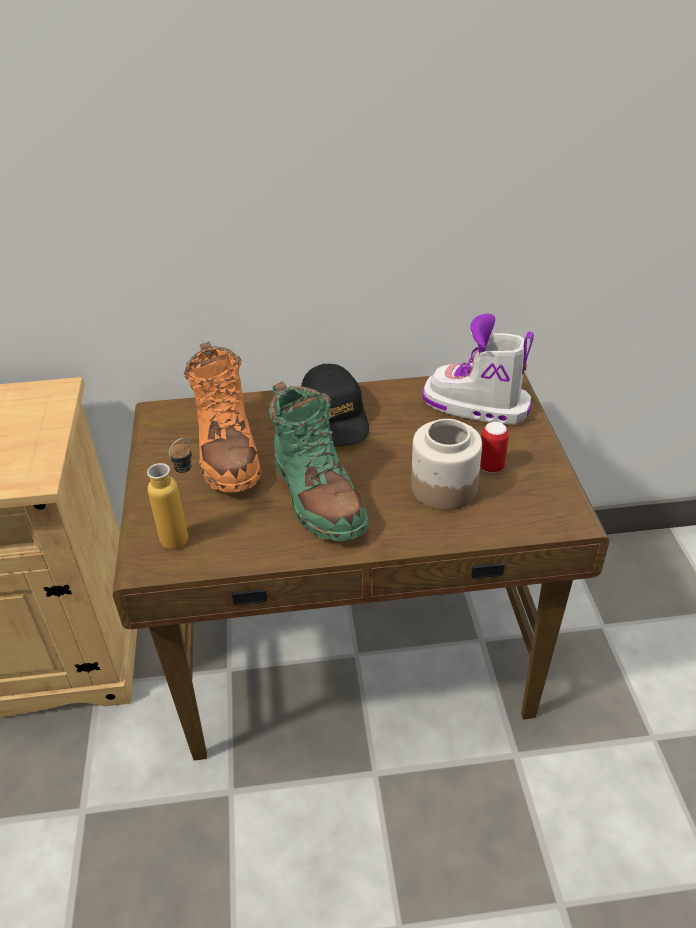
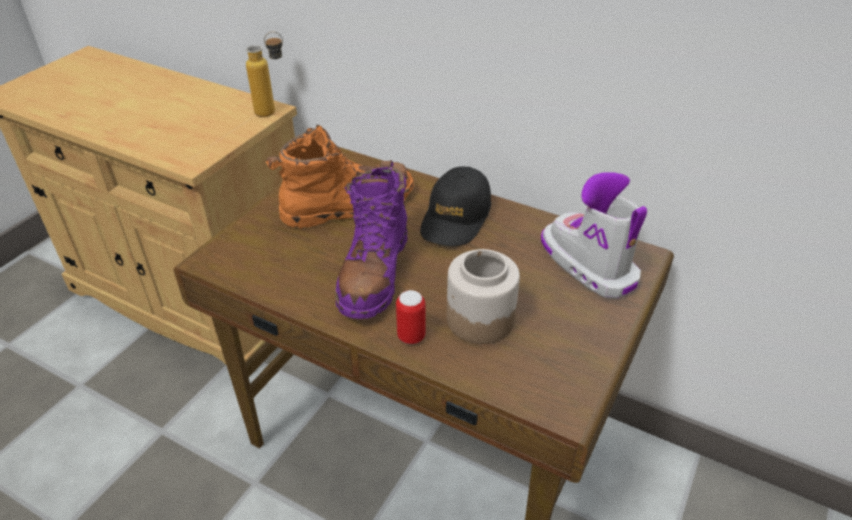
camera: 35 degrees right, 0 degrees up
bottle [147,438,192,549] -> bottle moved to [246,32,283,117]
orange boot [183,341,261,493] -> orange boot turned 135 degrees counterclockwise [266,125,414,229]
green boot [269,381,369,541] -> purple boot [335,160,408,319]
can [480,422,509,473] -> can moved to [396,290,425,344]

